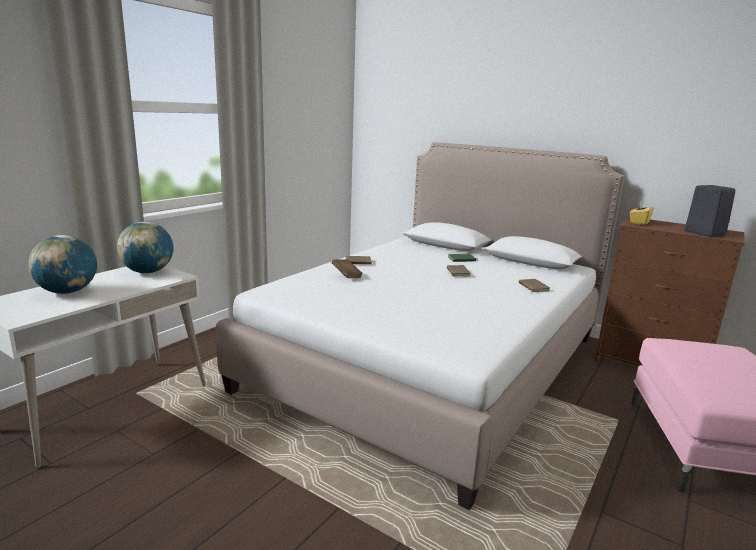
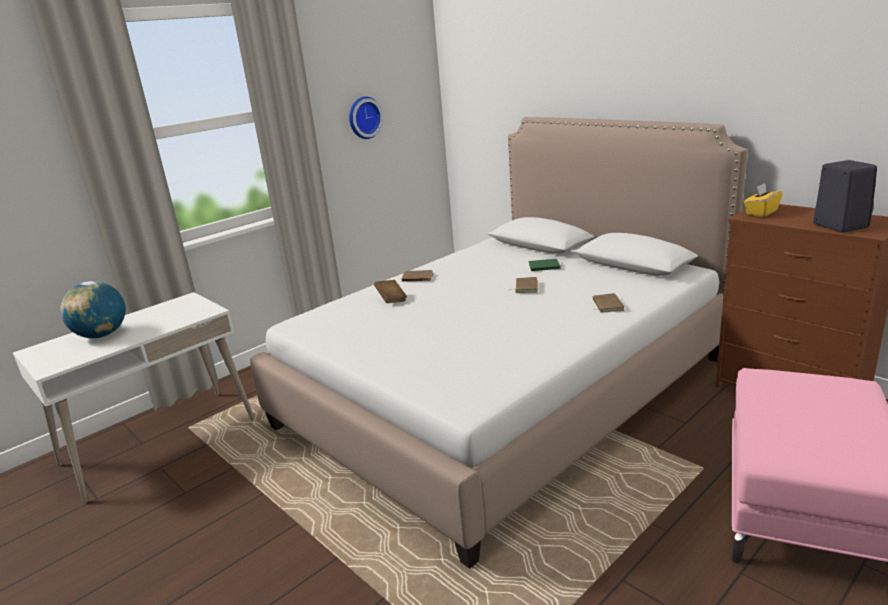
camera: 15 degrees right, 5 degrees up
globe [117,222,173,273] -> none
none -> wall clock [349,96,383,139]

